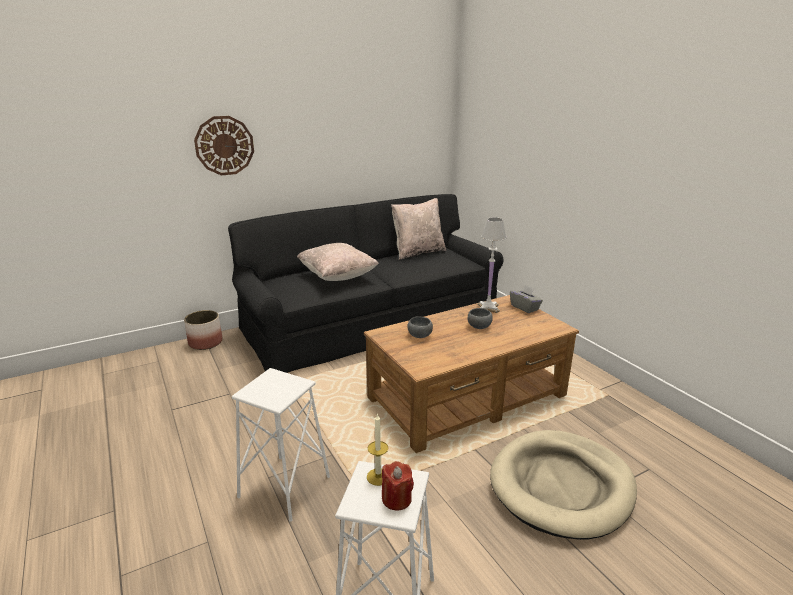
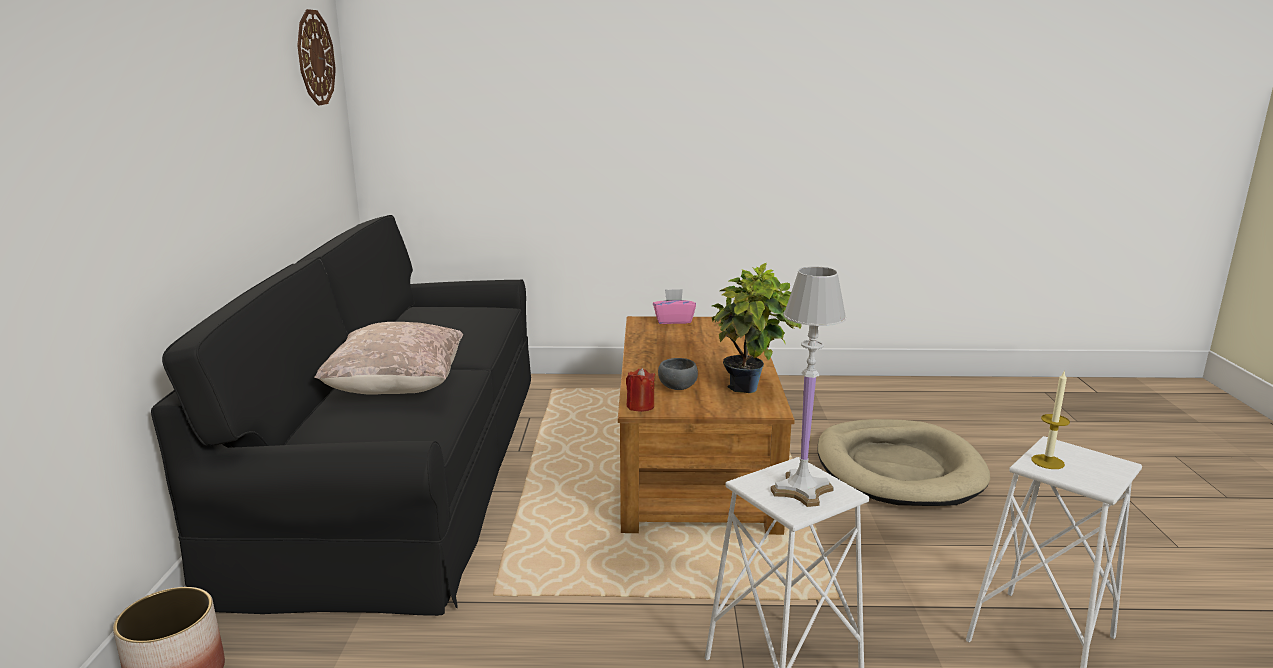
camera: 60 degrees left, 5 degrees down
wall clock [194,116,254,176] -> wall clock moved to [297,9,336,106]
red candle [382,461,414,510] -> red candle moved to [626,368,655,412]
beige pillow [391,198,446,260] -> none
grey bowl [468,308,493,329] -> none
white table lamp [477,217,506,313] -> white table lamp moved to [771,266,846,507]
grey tissue box [510,285,543,313] -> pink tissue box [653,289,696,324]
none -> potted plant [712,263,801,393]

